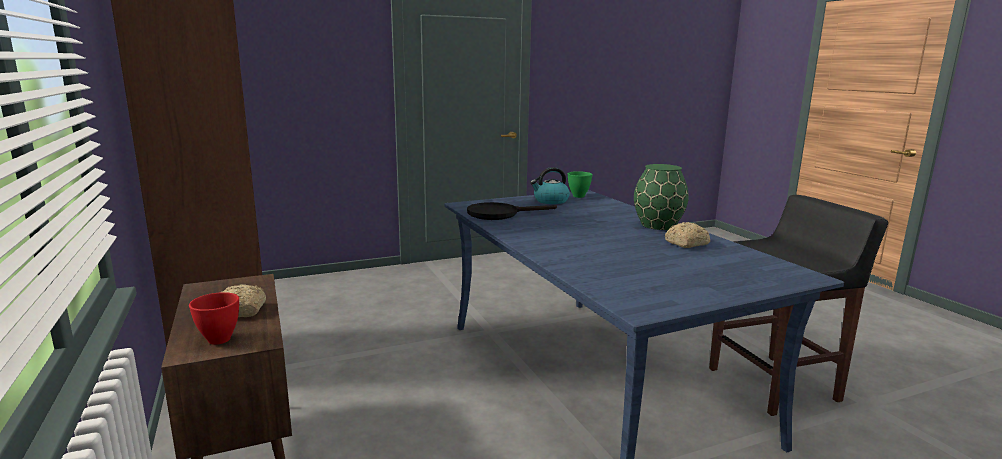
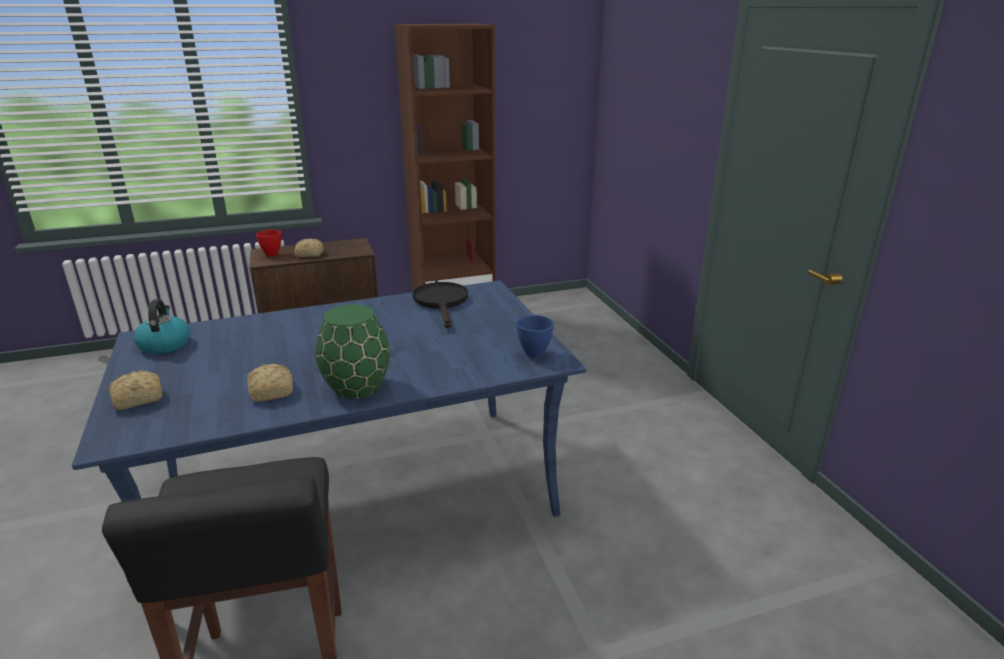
camera: 95 degrees right, 10 degrees up
kettle [530,167,570,204] -> kettle moved to [134,299,190,354]
green bowl [568,171,593,198] -> blue bowl [516,315,554,358]
none -> bread [108,370,162,410]

